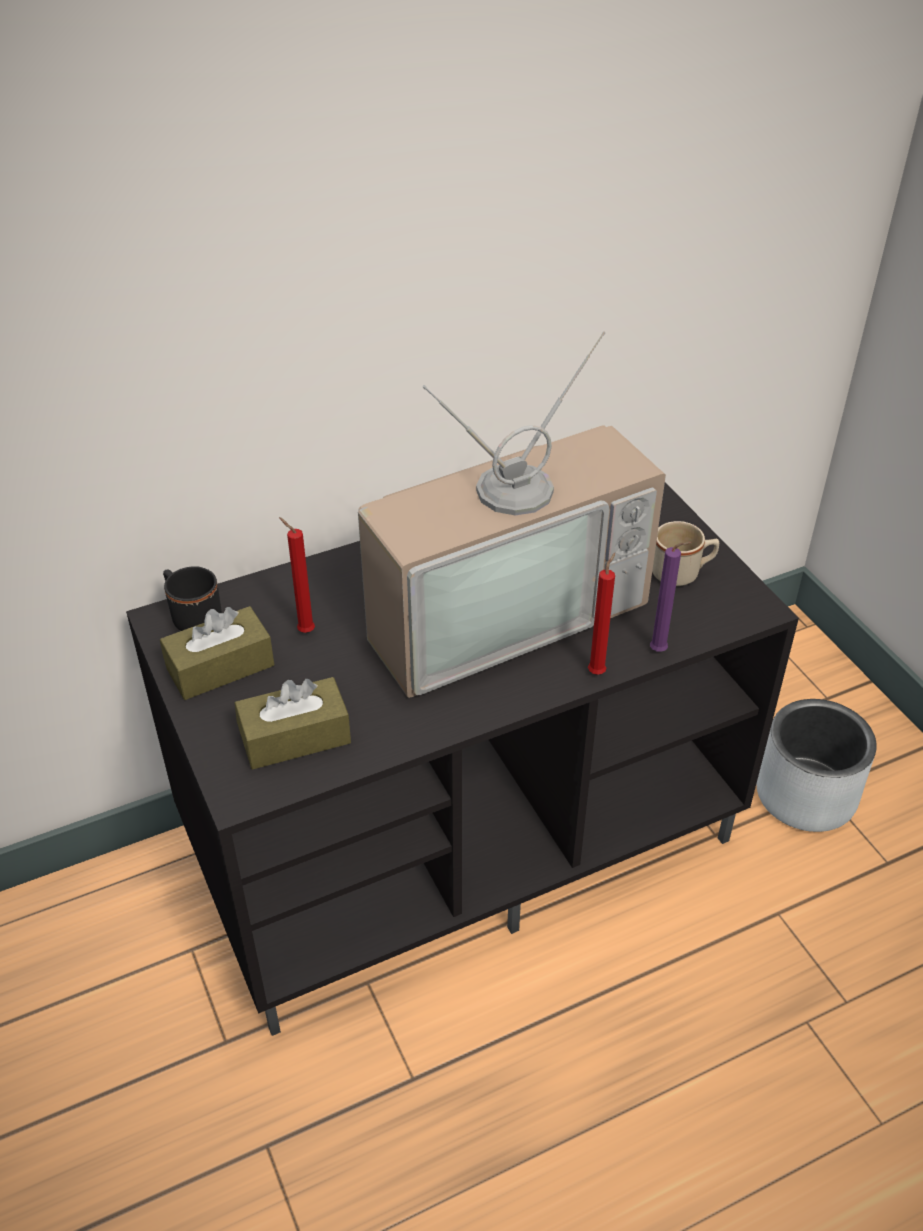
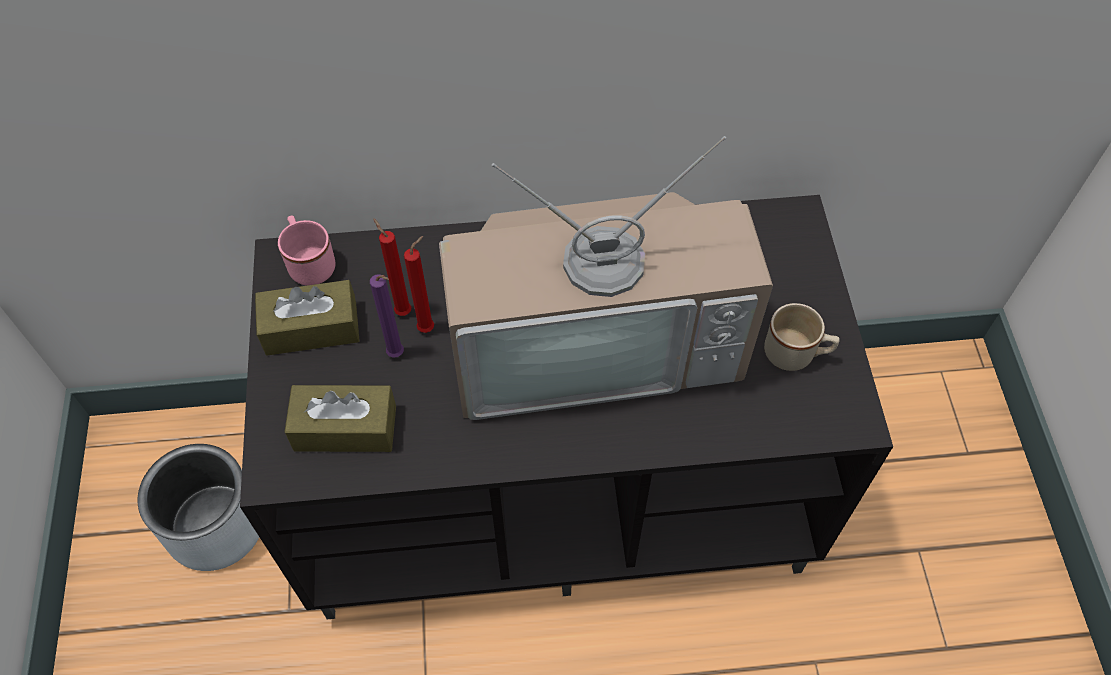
camera: 20 degrees right, 15 degrees up
black mug [163,566,222,631] -> pink mug [278,215,335,286]
red candle [588,553,615,675] -> red candle moved to [404,236,434,333]
purple candle [650,542,692,652] -> purple candle moved to [370,274,404,358]
grey planter [757,699,877,832] -> grey planter moved to [138,444,259,571]

